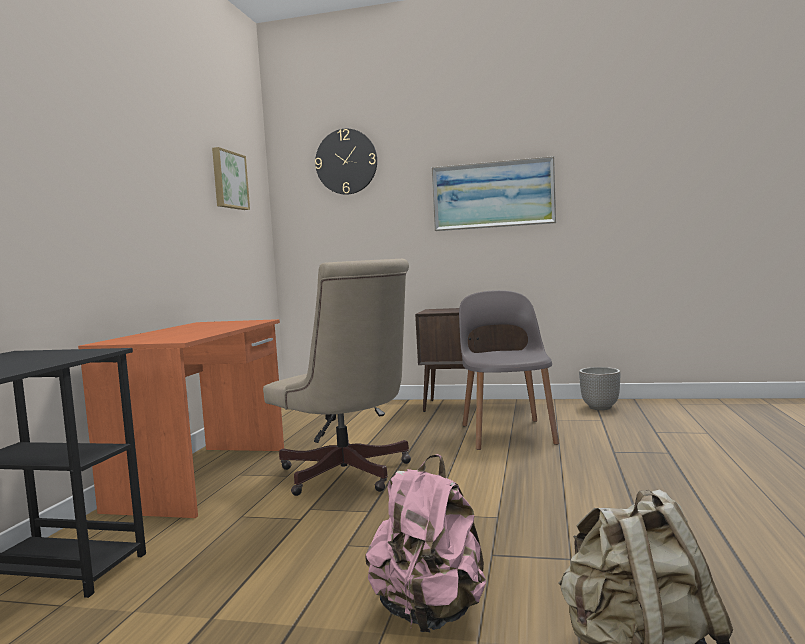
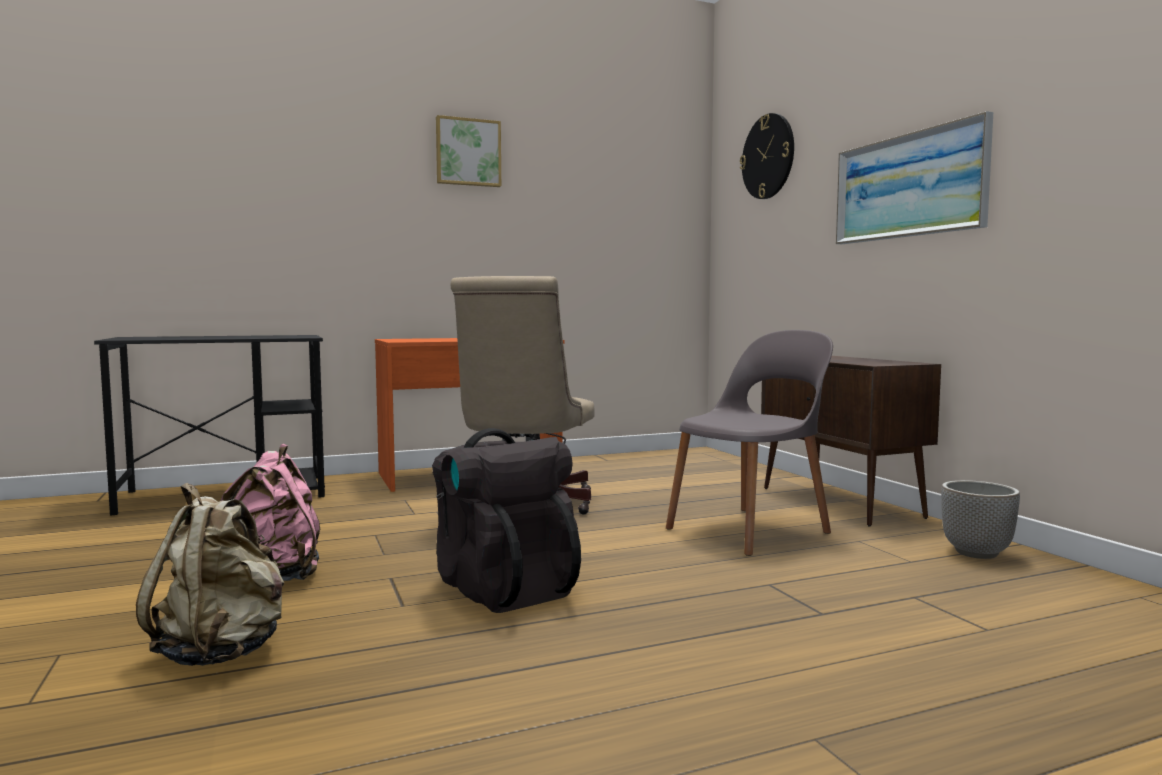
camera: 55 degrees right, 0 degrees up
picture [212,147,250,210] -> picture moved to [436,115,501,187]
none -> black backpack [432,428,581,613]

